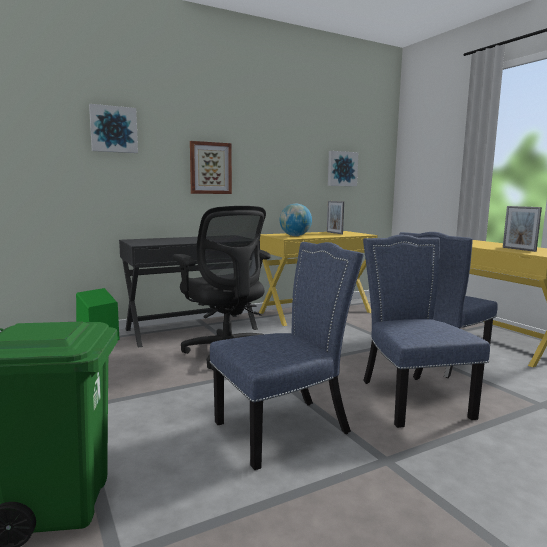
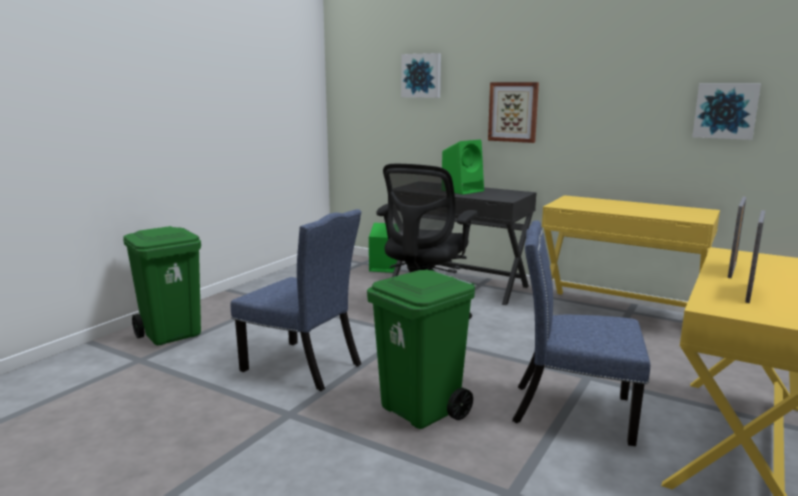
camera: 60 degrees right, 5 degrees up
globe [280,204,312,236] -> none
picture frame [327,201,344,234] -> picture frame moved to [728,197,746,278]
blue chair [363,234,490,428] -> green trash can [367,270,477,429]
none -> green speaker [442,140,484,195]

